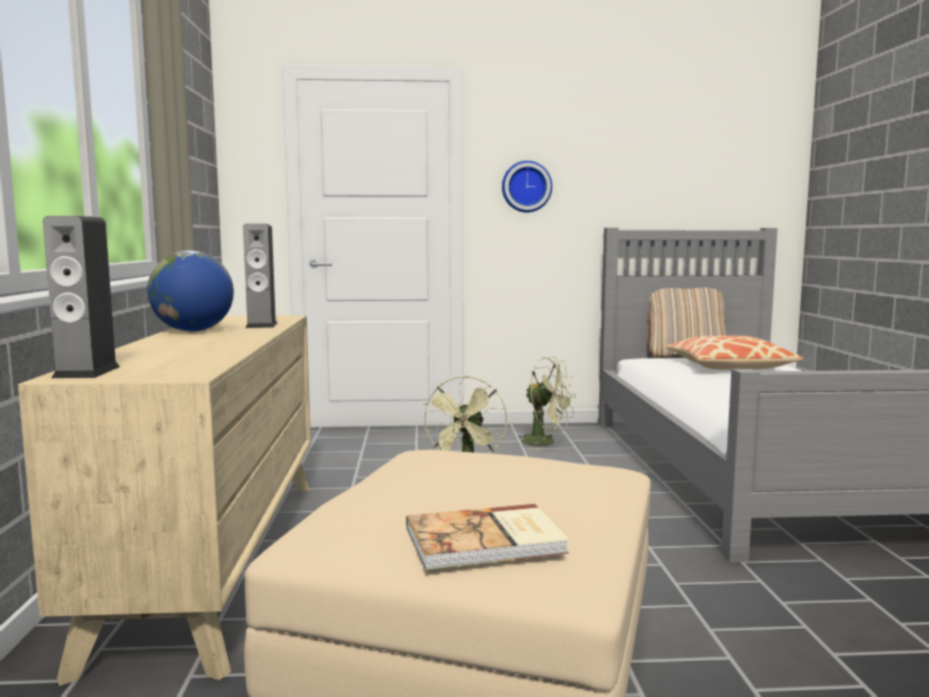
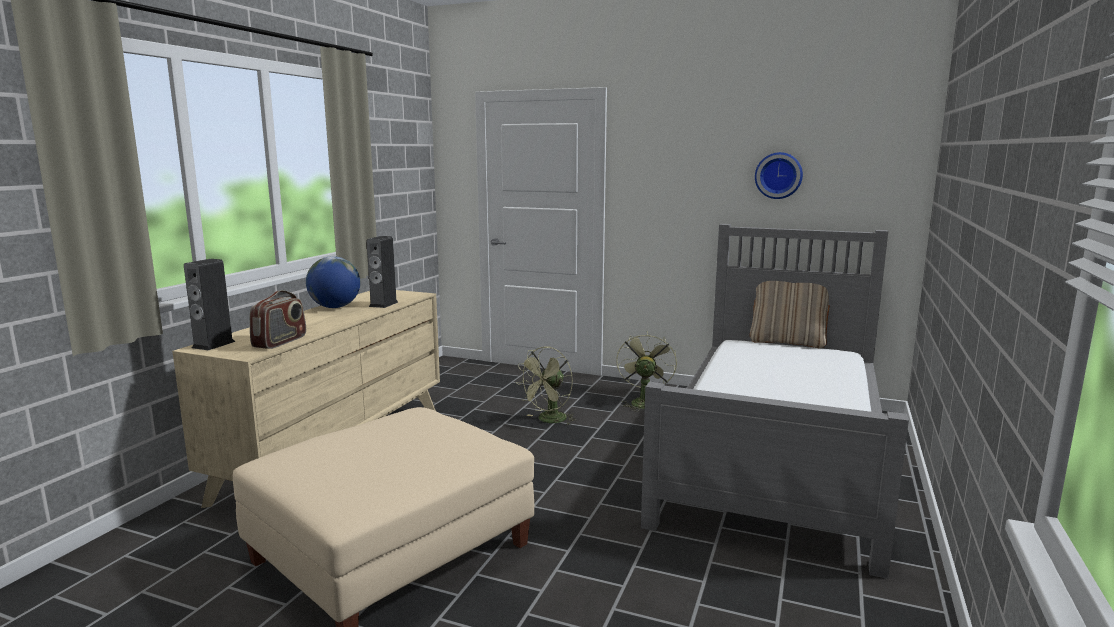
camera: 25 degrees right, 5 degrees up
book [406,504,569,570] -> none
wall clock [502,161,552,212] -> wall clock moved to [755,152,803,199]
green fan [518,357,575,450] -> green fan turned 135 degrees counterclockwise [616,331,677,412]
pillow [666,336,804,370] -> none
none -> radio [250,290,306,349]

